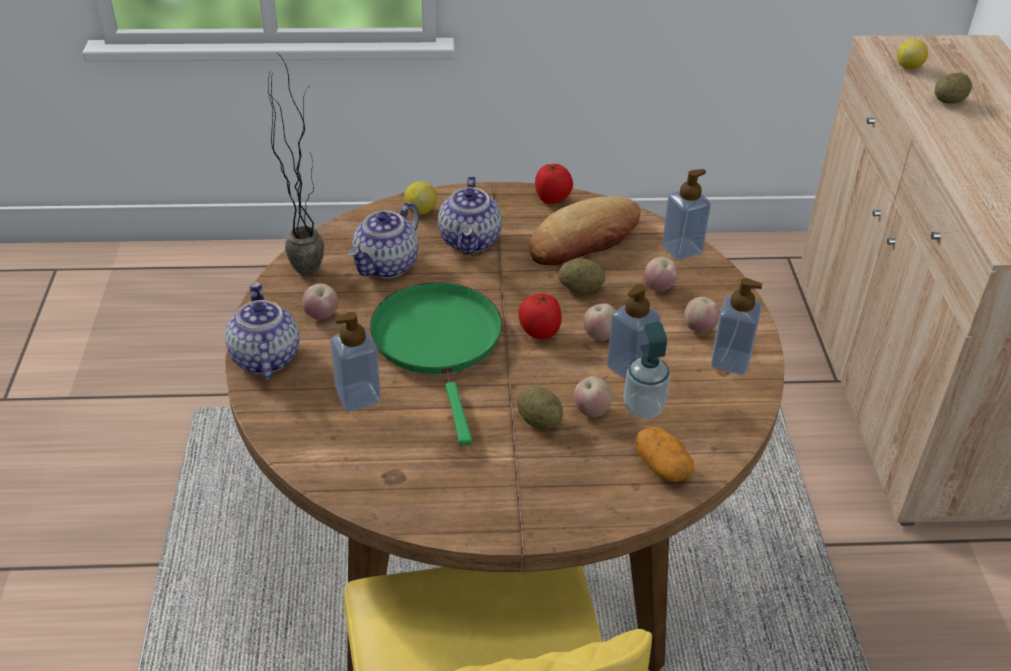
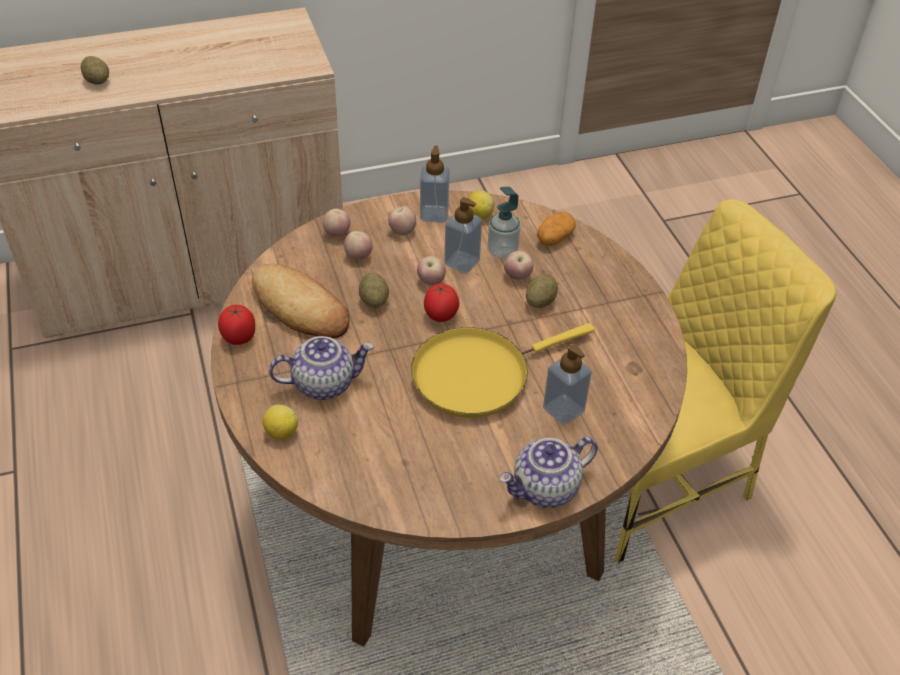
camera: 105 degrees left, 5 degrees up
potted plant [268,52,324,276] -> none
apple [302,284,338,319] -> apple moved to [323,209,350,237]
teapot [348,202,419,278] -> none
green frying pan [370,282,502,446] -> yellow frying pan [411,323,594,418]
soap dispenser [662,169,711,261] -> none
lemon [897,39,928,69] -> lemon moved to [468,191,494,219]

